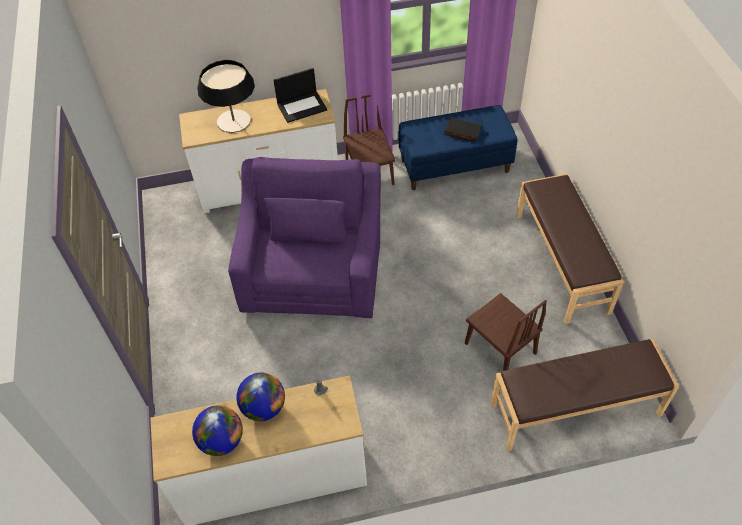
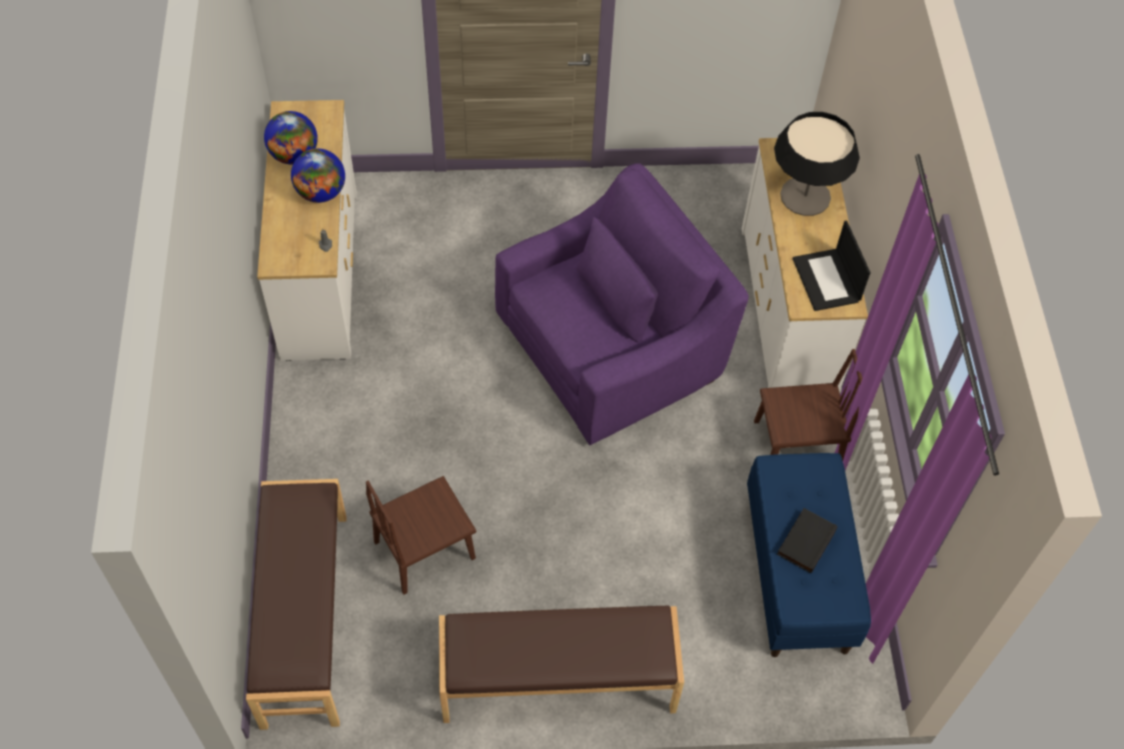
camera: 95 degrees right, 5 degrees up
purple armchair [228,157,381,318] -> purple armchair turned 45 degrees counterclockwise [495,163,749,445]

